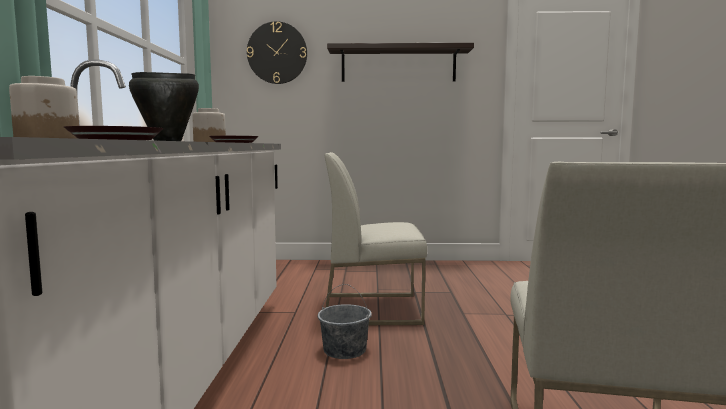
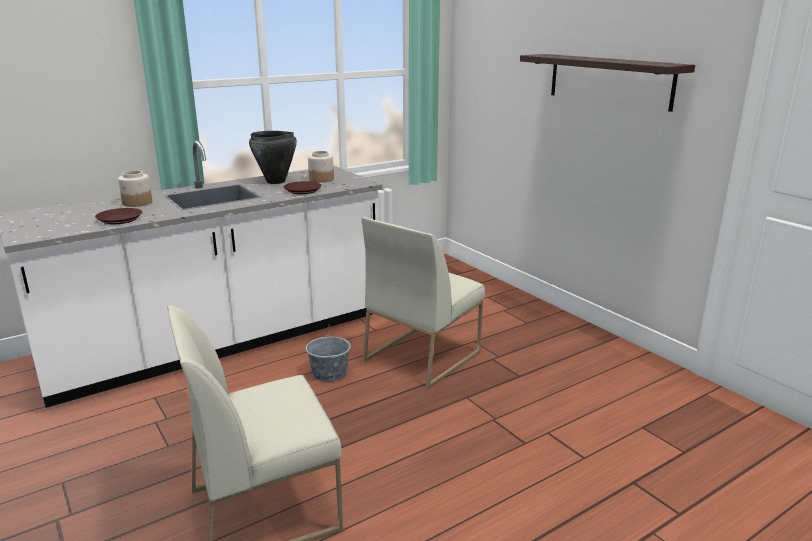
camera: 55 degrees right, 15 degrees up
wall clock [247,21,307,84] -> none
white chair [324,152,427,325] -> white chair turned 105 degrees counterclockwise [362,217,485,389]

